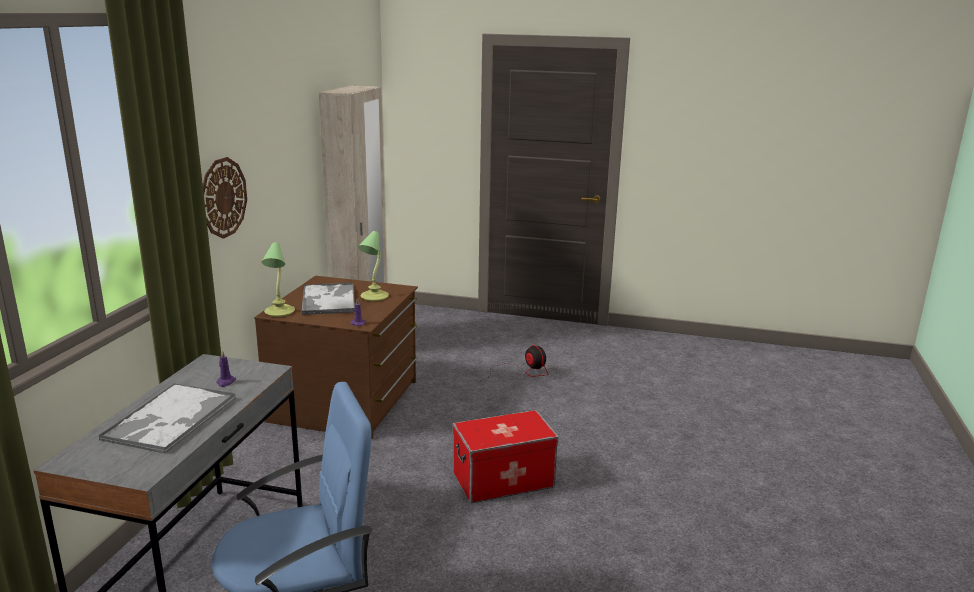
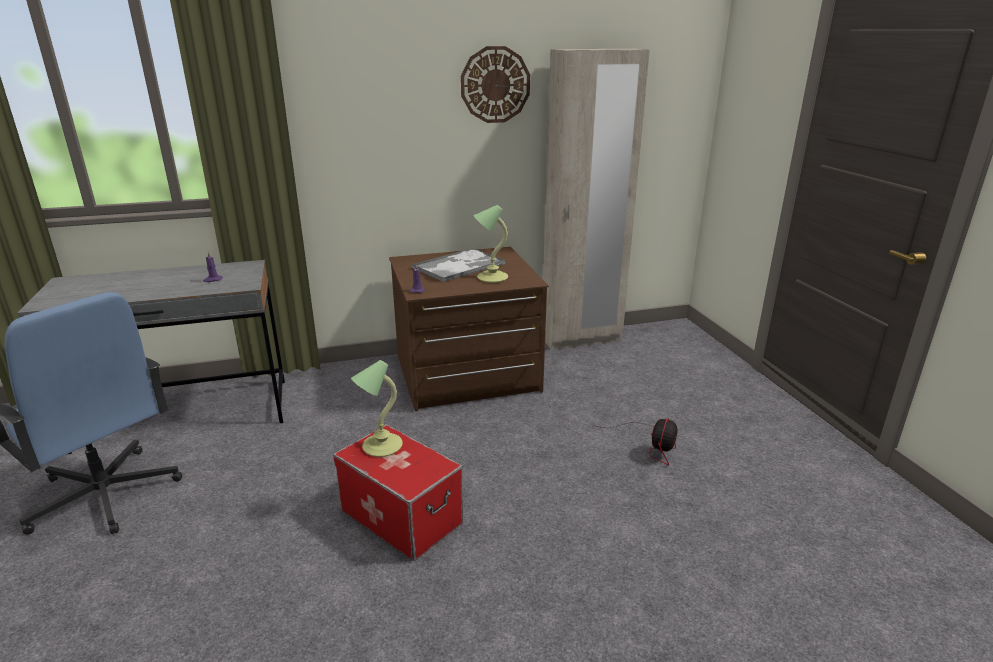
camera: 60 degrees right, 5 degrees up
tray [98,384,236,454] -> none
wall clock [203,157,247,239] -> wall clock moved to [461,46,530,123]
table lamp [262,243,295,317] -> table lamp moved to [351,360,403,457]

